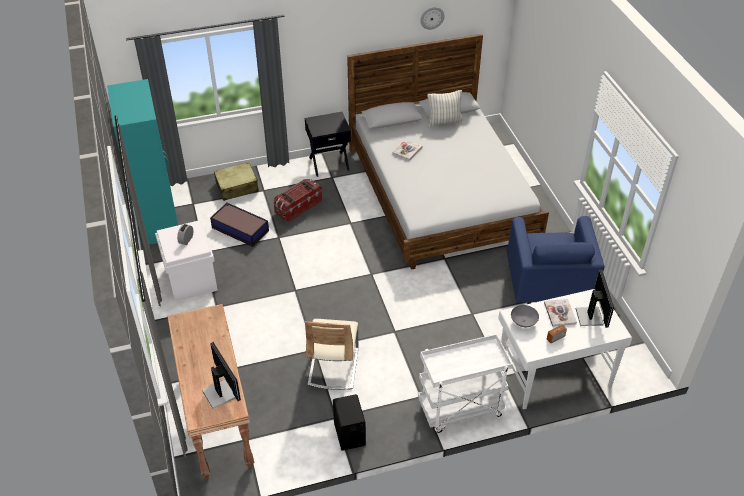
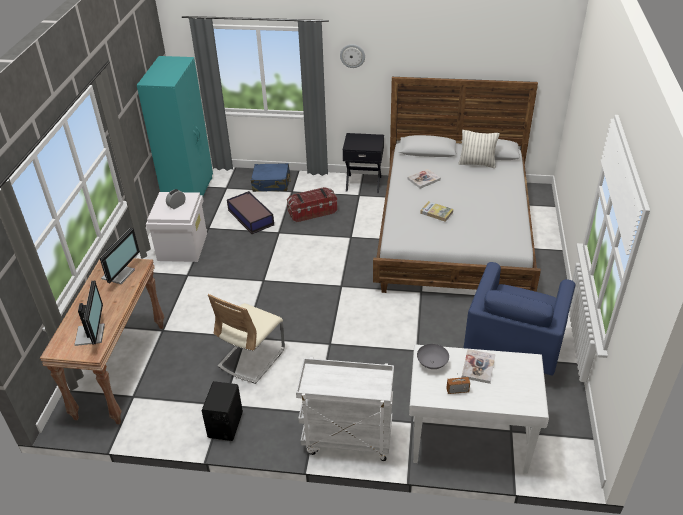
camera: 25 degrees right, 5 degrees down
beige suitcase [214,162,259,201] -> blue suitcase [251,163,291,192]
wall clock [420,7,445,30] -> wall clock moved to [340,44,365,68]
monitor [576,270,614,328] -> monitor moved to [100,228,140,284]
none -> book [420,201,453,222]

